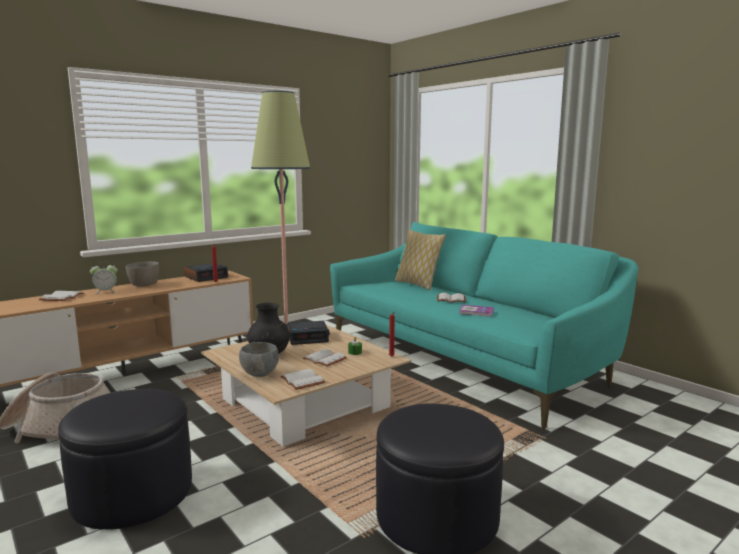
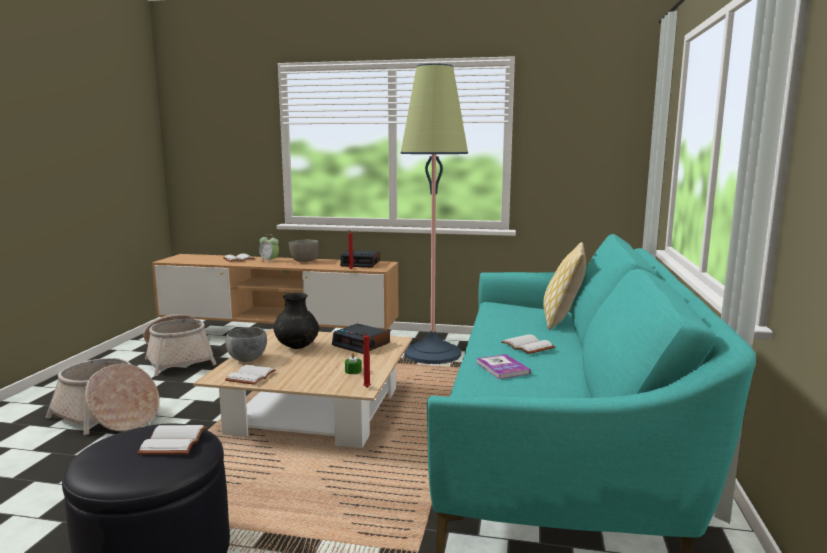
camera: 50 degrees right, 0 degrees up
black ottoman [58,389,192,530] -> basket [46,358,160,435]
white book [303,349,347,367] -> white book moved to [137,425,207,455]

